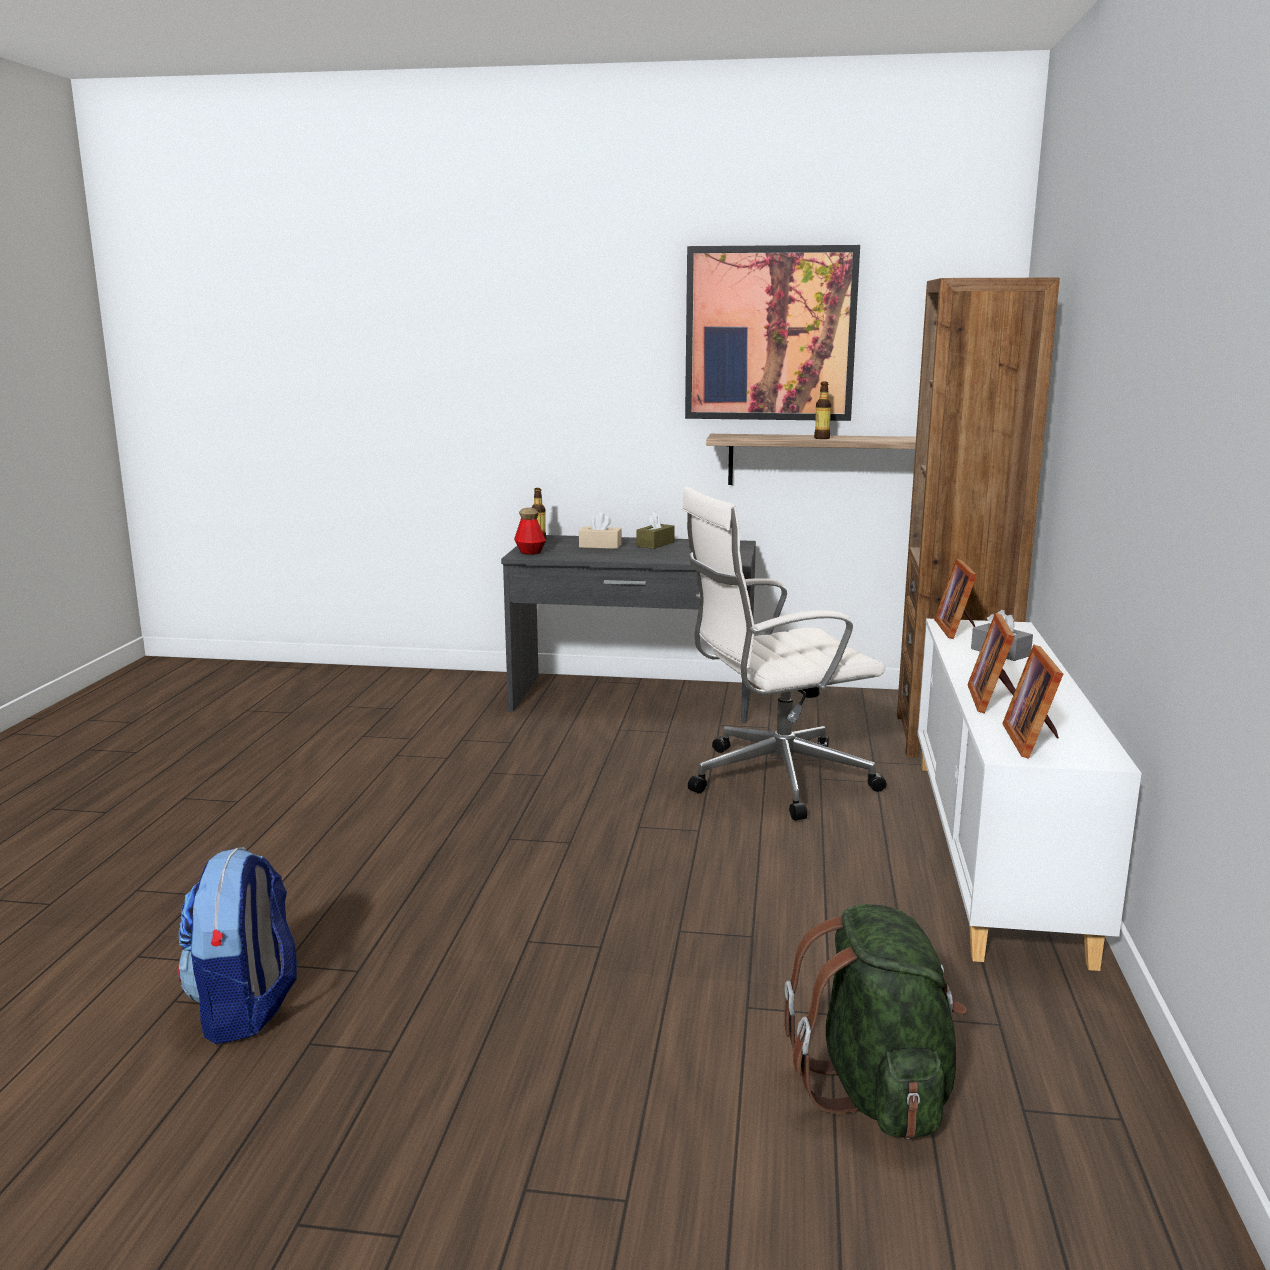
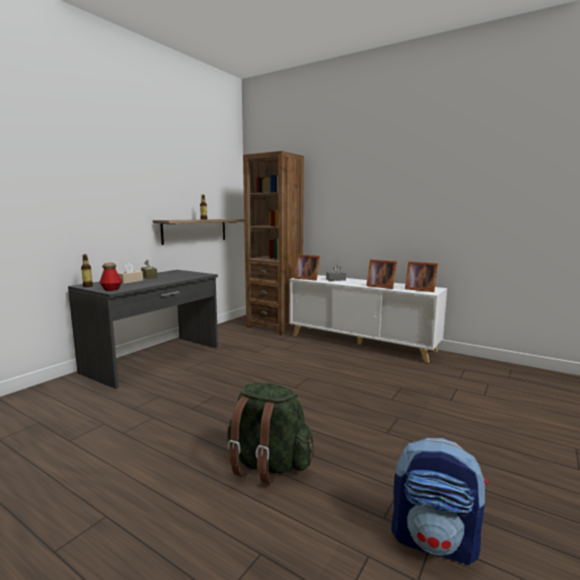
camera: 65 degrees left, 5 degrees down
white office chair [681,486,887,821] -> none
picture [685,245,860,421] -> none
green backpack [784,904,967,1139] -> green backpack moved to [227,383,314,484]

